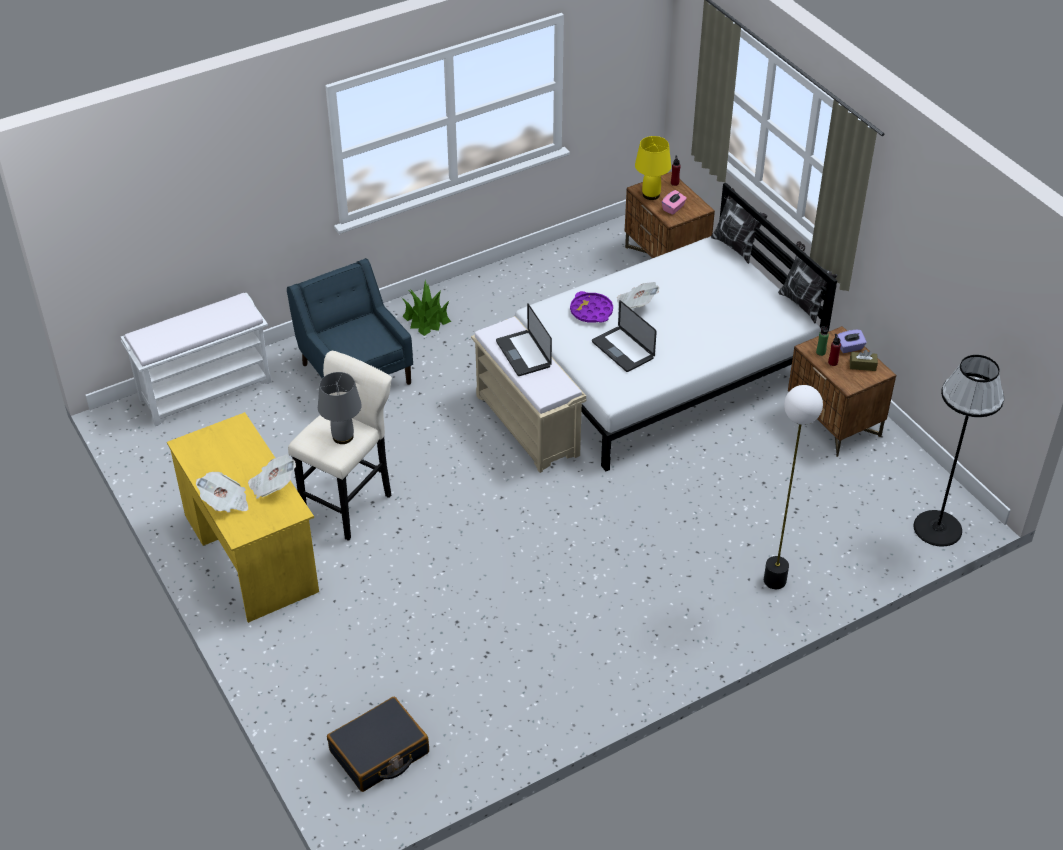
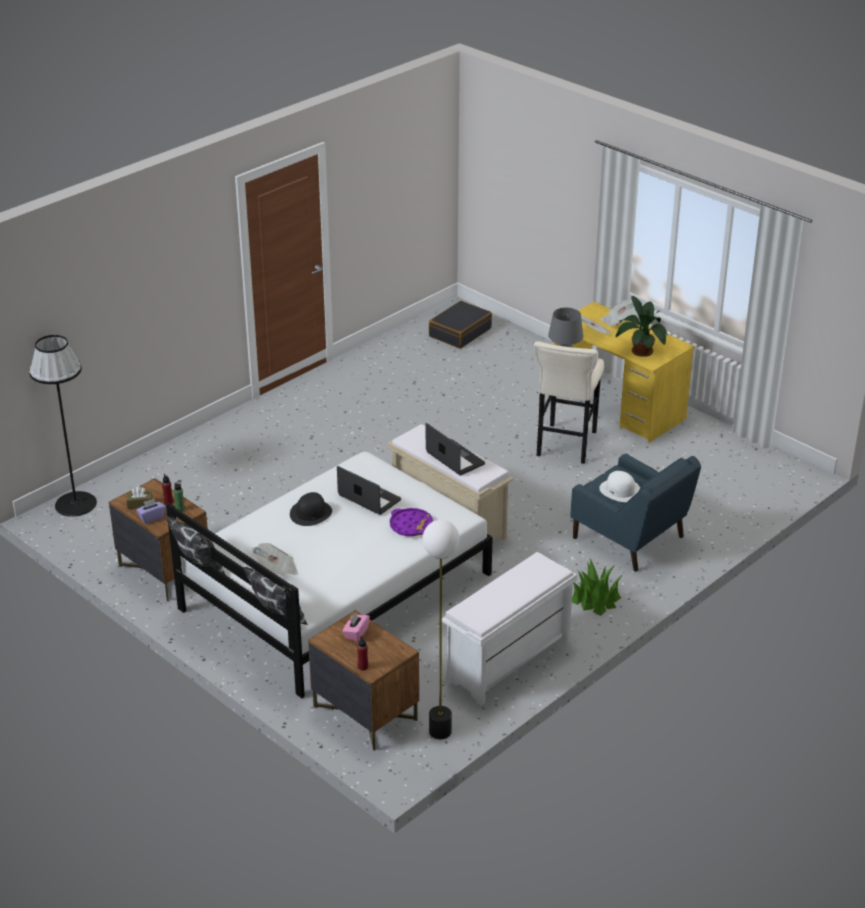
camera: 165 degrees right, 10 degrees down
white bench [121,293,271,426] -> white bench moved to [442,552,577,705]
newspaper [617,282,659,309] -> newspaper moved to [252,543,299,576]
yellow table lamp [635,136,671,200] -> none
floor lamp [764,385,823,589] -> floor lamp moved to [423,520,460,739]
none -> black hat [290,492,332,526]
none -> white hat [599,471,640,502]
none -> potted plant [616,296,668,357]

